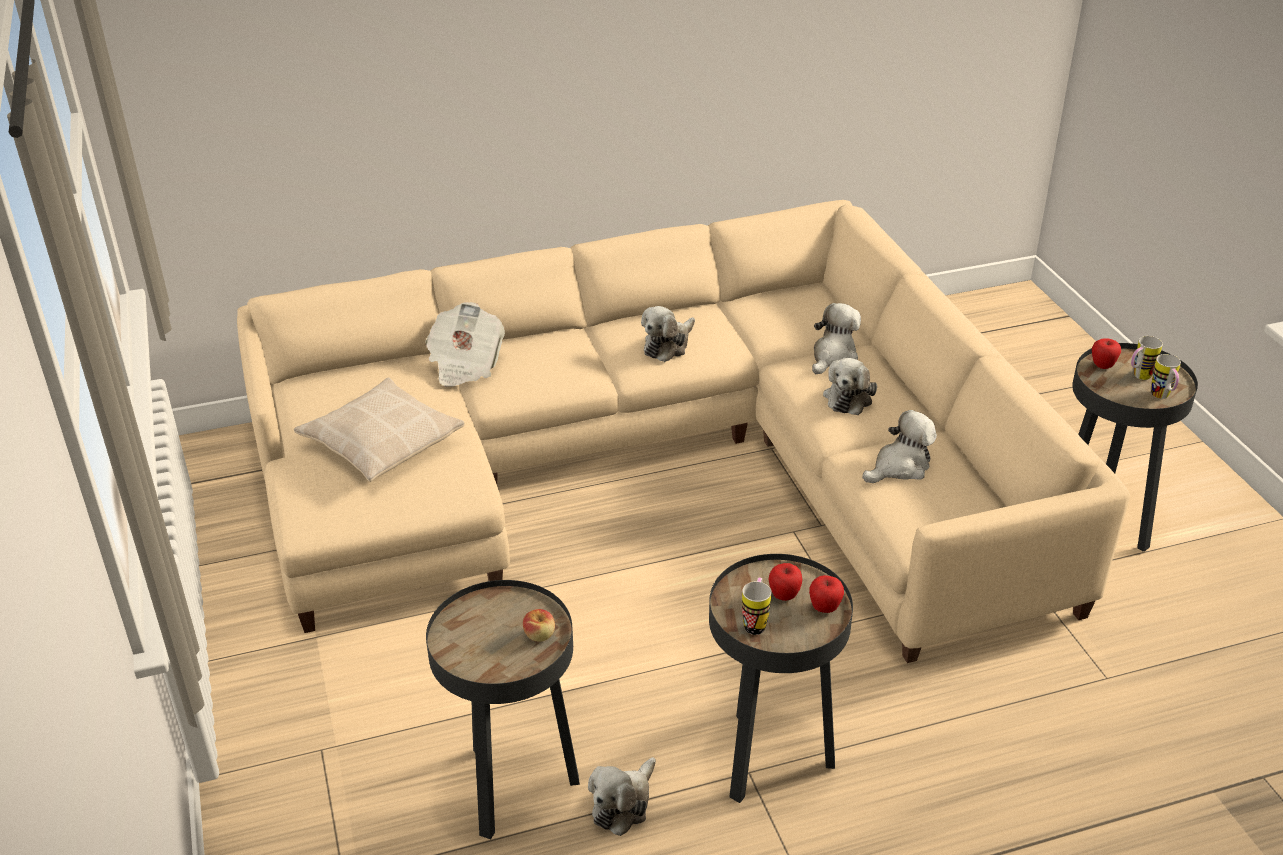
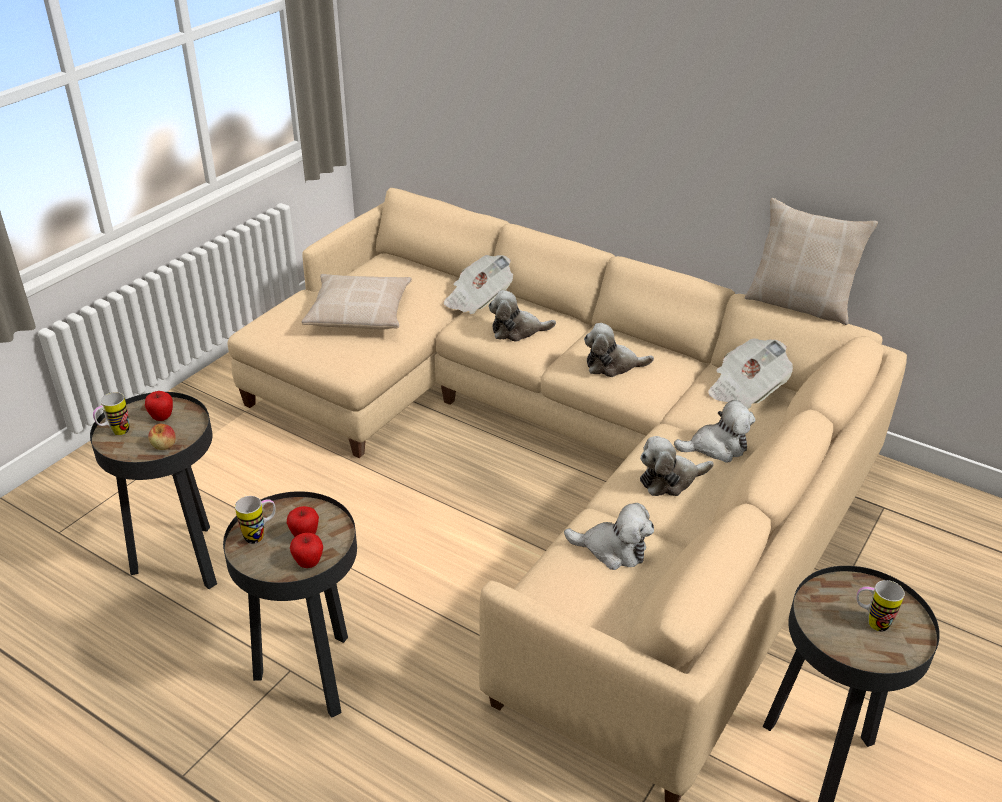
camera: 50 degrees right, 0 degrees up
plush toy [588,757,656,836] -> plush toy moved to [488,290,556,342]
apple [1092,338,1121,369] -> apple moved to [145,391,173,421]
mug [1151,354,1181,399] -> mug moved to [93,392,129,435]
none -> newspaper [708,338,793,409]
none -> beige pillow [745,198,878,325]

